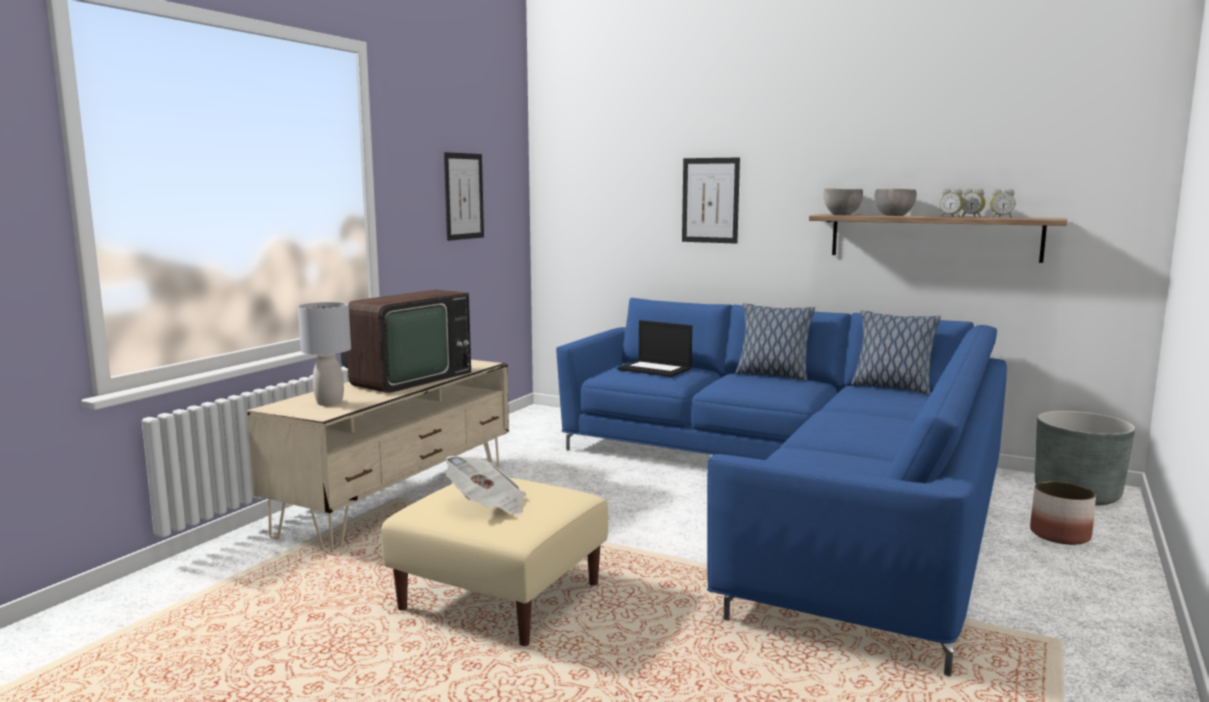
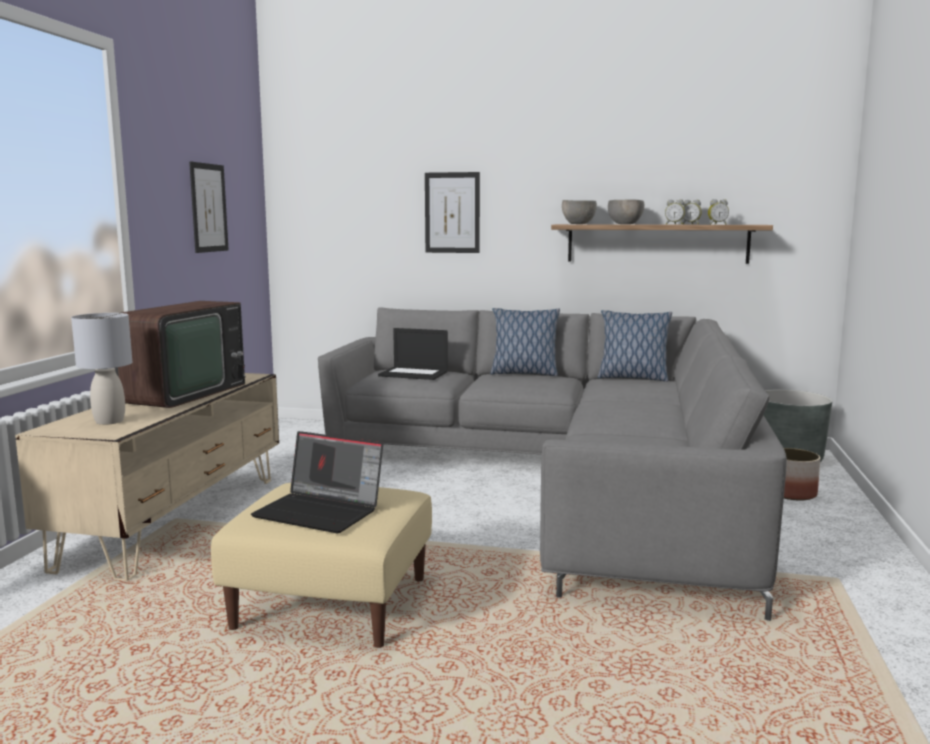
camera: 15 degrees left, 0 degrees up
newspaper [445,455,526,515] -> laptop [251,431,383,533]
blue sofa [556,298,1007,677] -> grey sofa [318,308,787,621]

